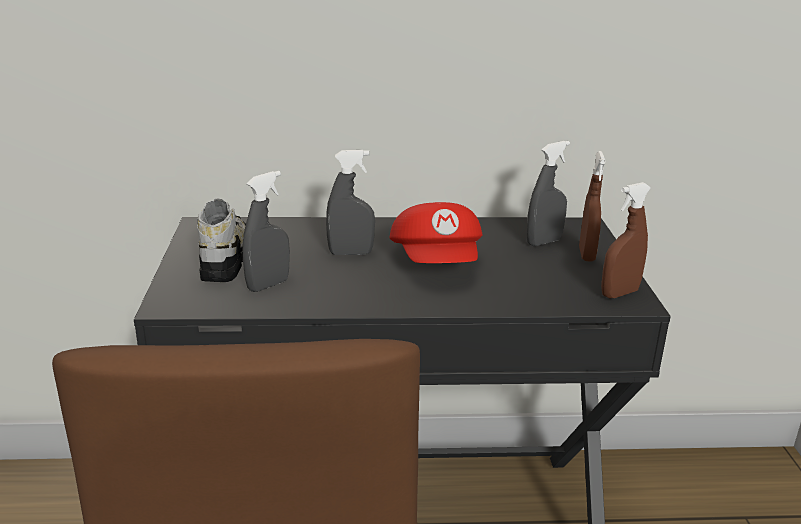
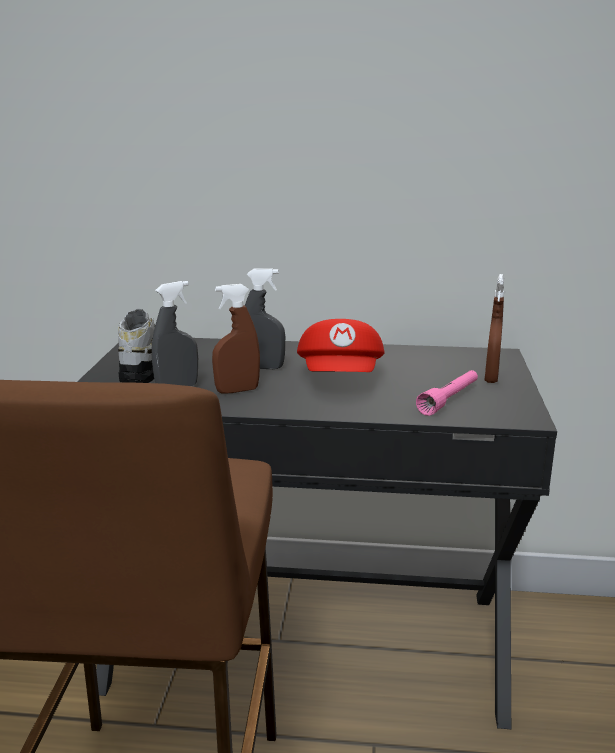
camera: 10 degrees right, 5 degrees down
grey spray bottle [527,141,570,246] -> none
brown spray bottle [601,182,651,298] -> brown spray bottle moved to [212,284,260,394]
none -> pink flashlight [416,370,478,416]

